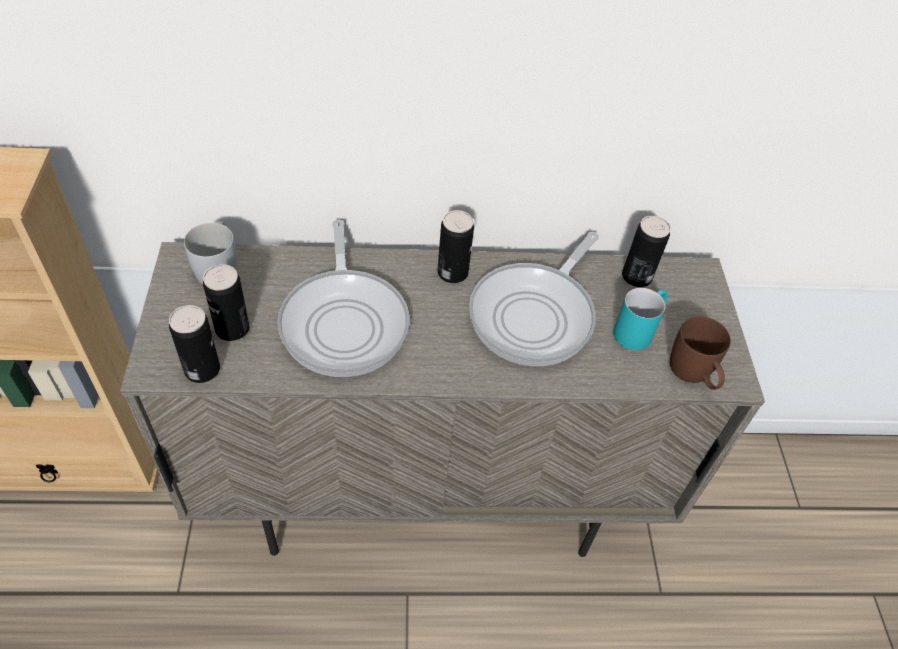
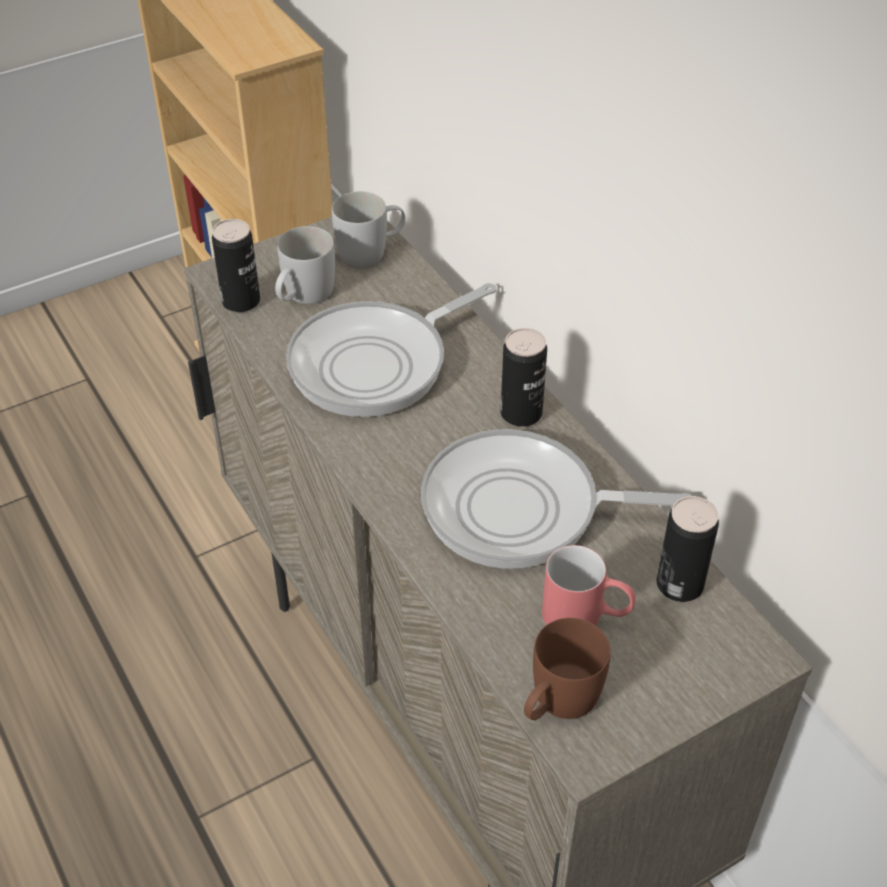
camera: 65 degrees right, 5 degrees down
can [203,264,249,341] -> white mug [275,226,335,304]
turquoise mug [613,288,668,350] -> red mug [542,545,636,626]

